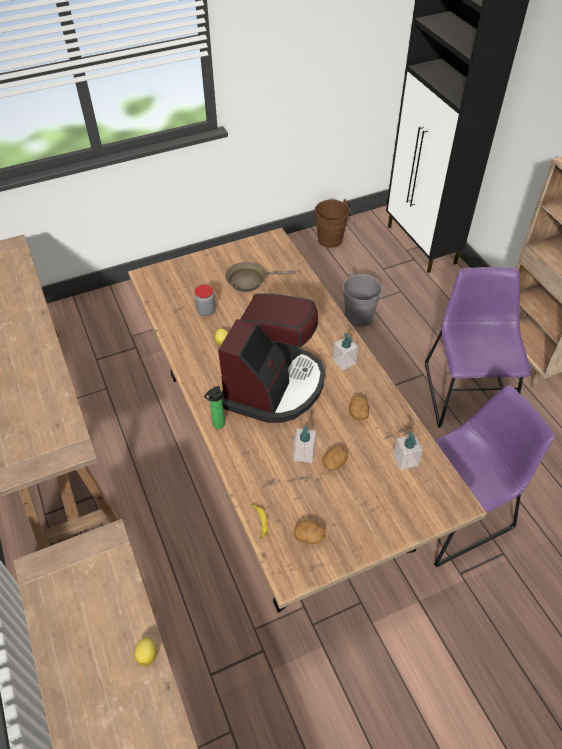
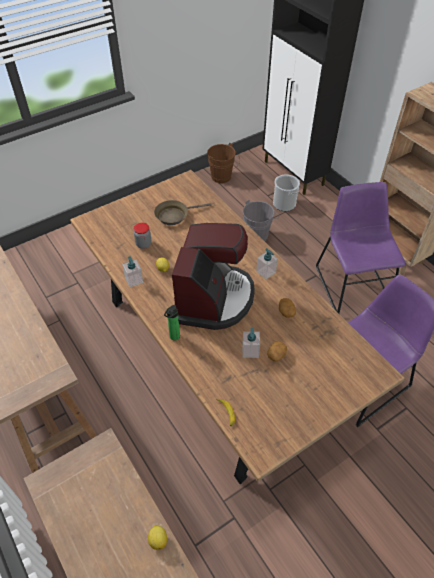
camera: 10 degrees left, 0 degrees up
potato [294,521,326,544] -> none
soap dispenser [393,432,423,470] -> soap dispenser moved to [122,256,143,287]
none -> bucket [273,174,300,211]

